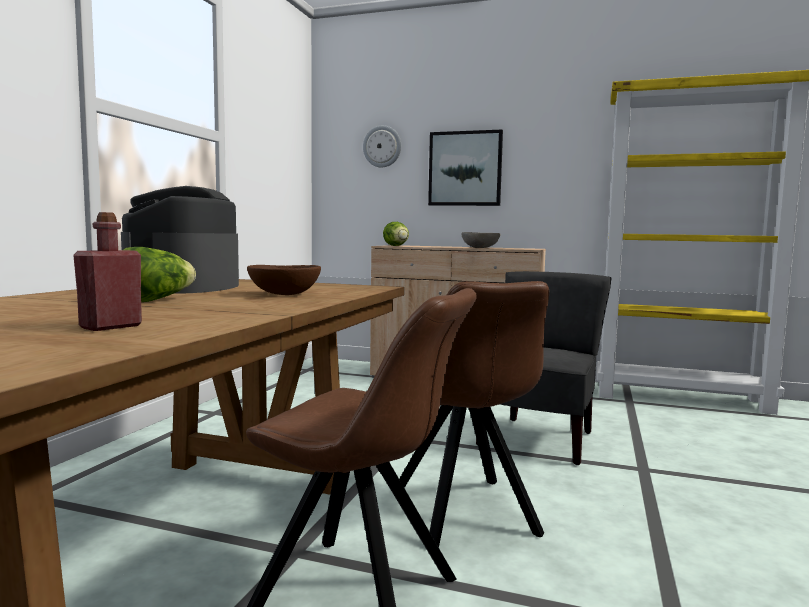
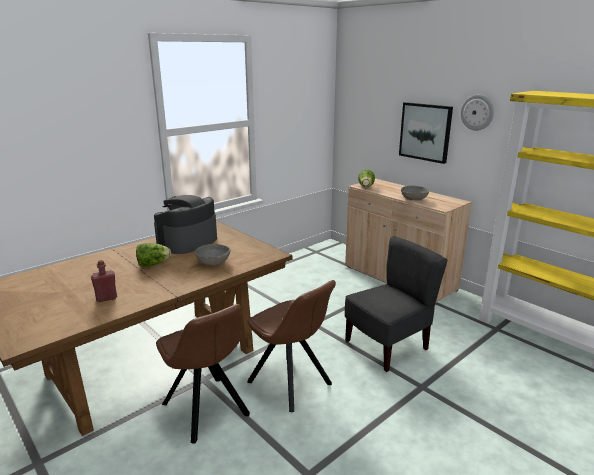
camera: 30 degrees right, 15 degrees up
brown bowl [247,265,321,295] -> grey bowl [195,244,230,266]
wall clock [363,125,401,168] -> wall clock moved to [461,95,494,131]
brown chair [399,281,549,547] -> brown chair turned 60 degrees counterclockwise [247,280,336,412]

